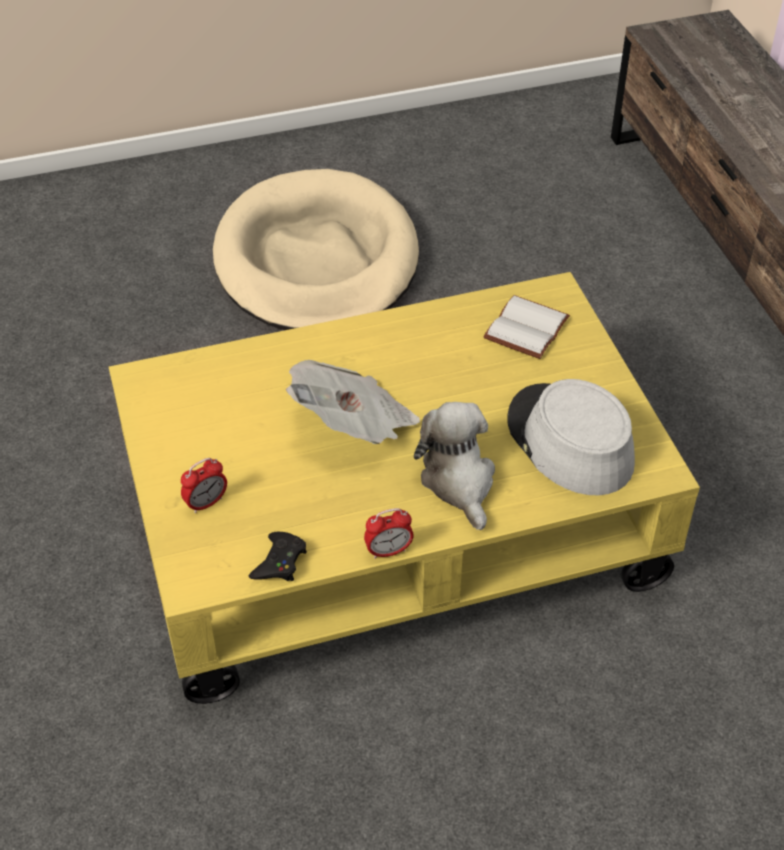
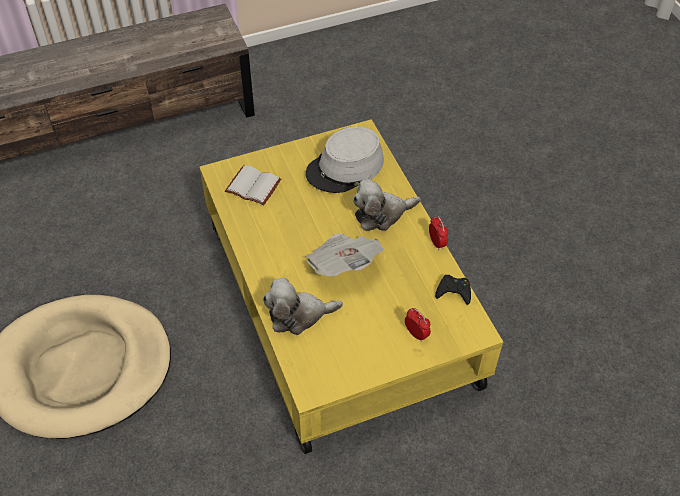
camera: 95 degrees left, 5 degrees up
none -> plush toy [263,278,343,335]

